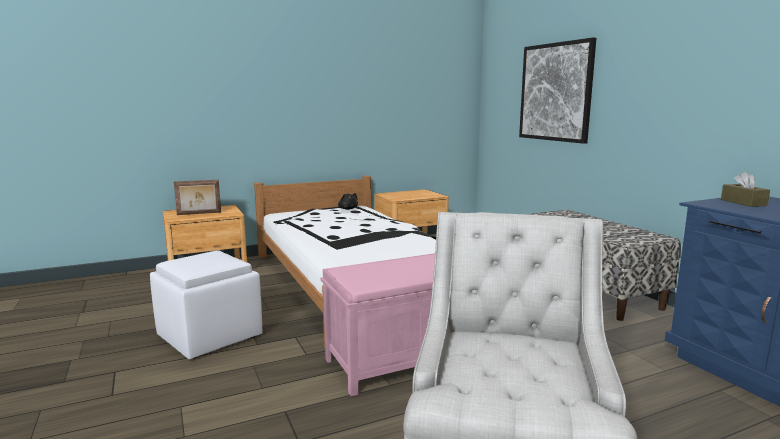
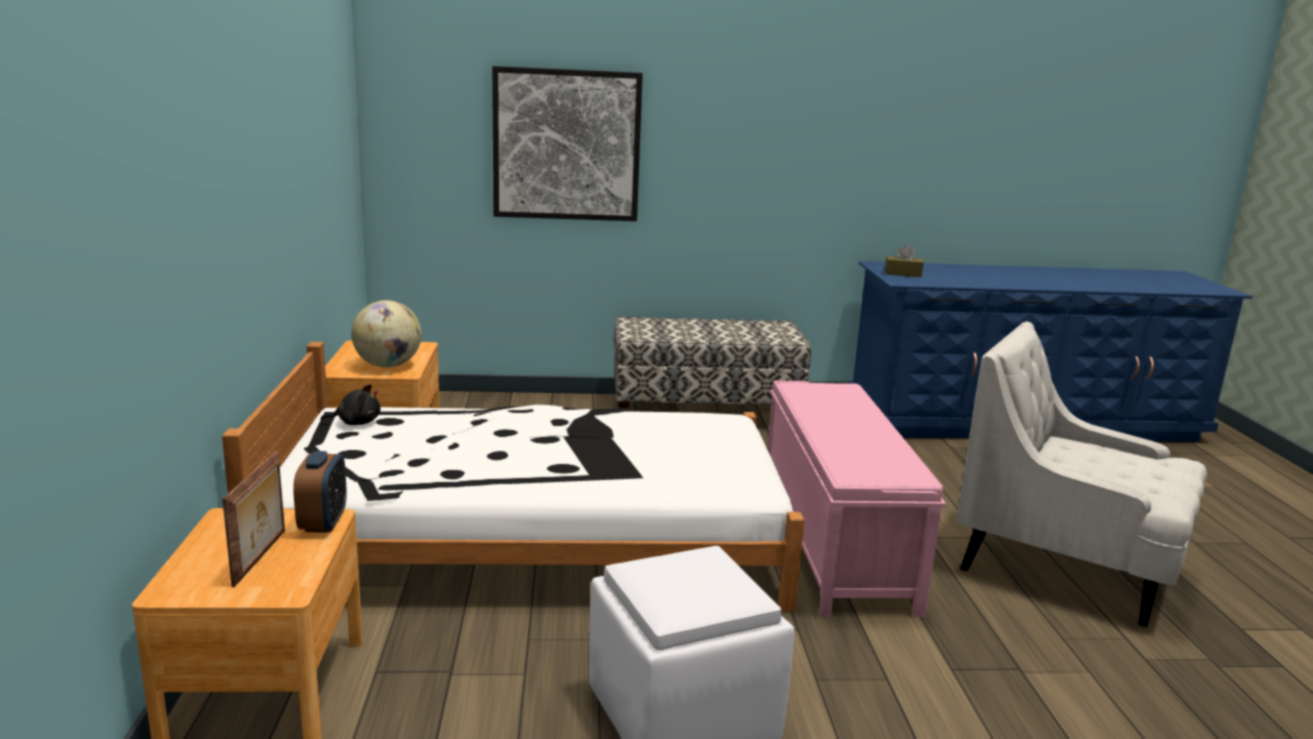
camera: 70 degrees left, 5 degrees up
none -> alarm clock [293,451,347,533]
none -> globe [351,300,421,368]

